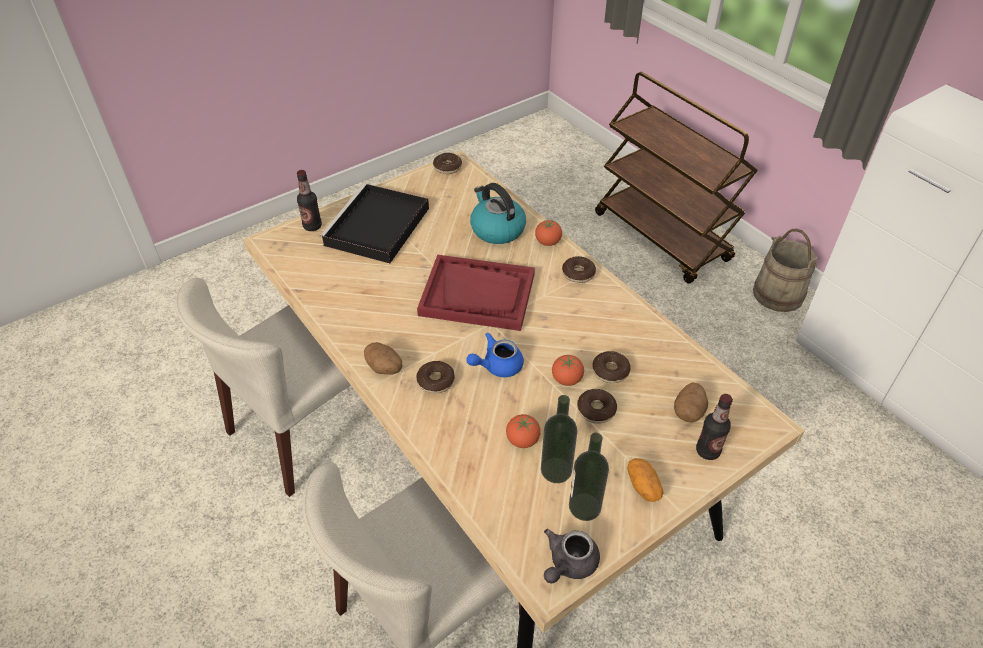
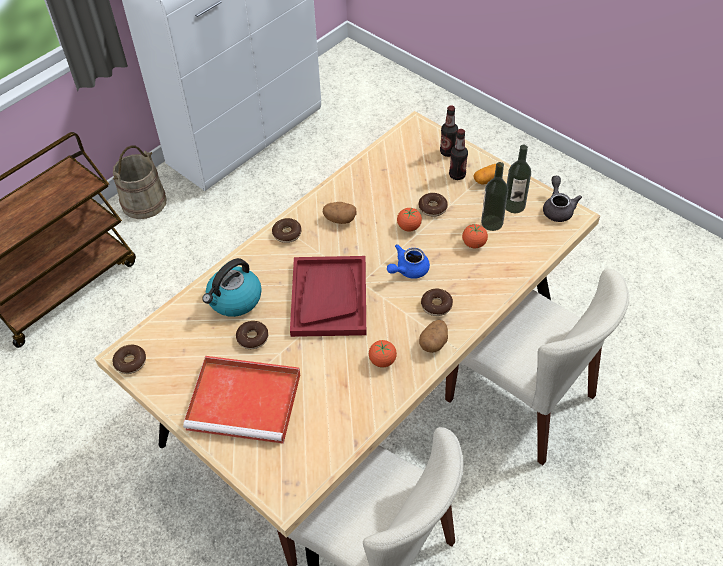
camera: 100 degrees left, 5 degrees up
bottle [297,170,322,231] -> bottle moved to [449,129,468,180]
black tray [319,183,429,263] -> red tray [183,356,300,444]
blue teapot [466,333,524,377] -> blue teapot turned 90 degrees clockwise [387,244,430,279]
tomato [535,220,562,246] -> tomato moved to [369,340,397,367]
grey teapot [544,529,600,583] -> grey teapot turned 120 degrees counterclockwise [543,176,582,222]
donut [593,351,630,383] -> donut moved to [236,321,268,349]
potato [674,382,708,422] -> potato moved to [323,202,356,224]

